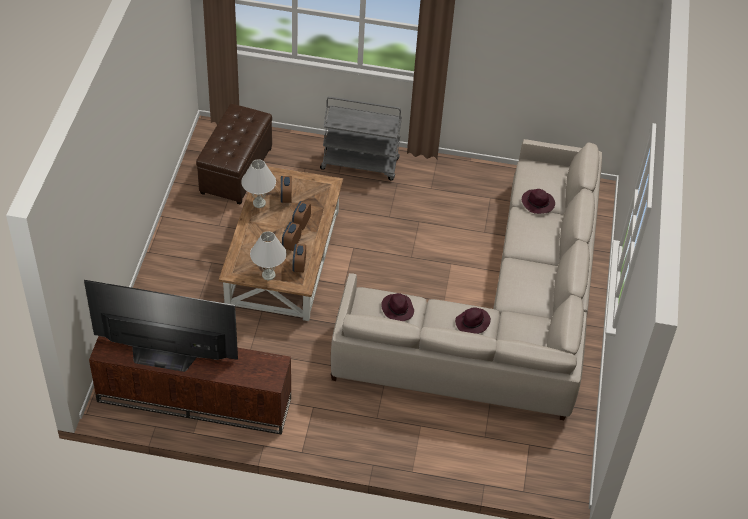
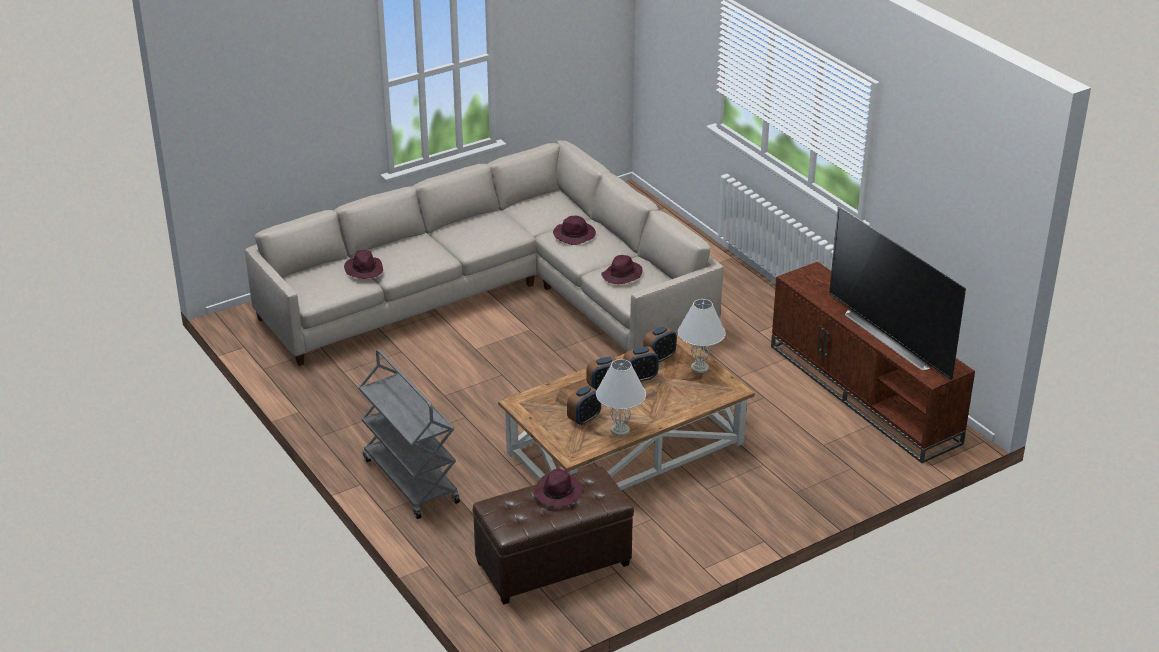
camera: 130 degrees left, 15 degrees down
none -> purple hat [534,469,583,507]

